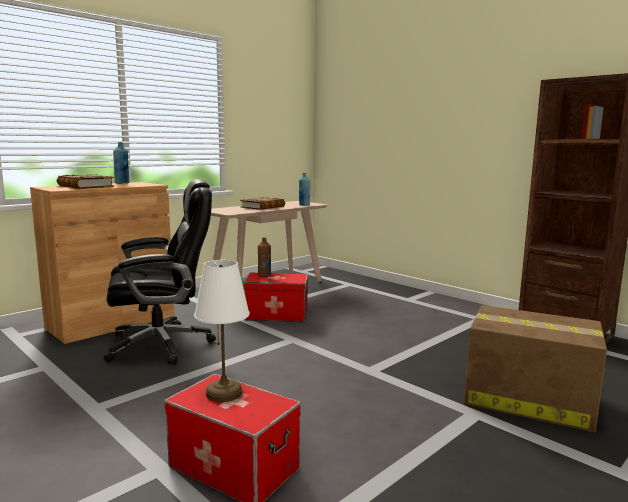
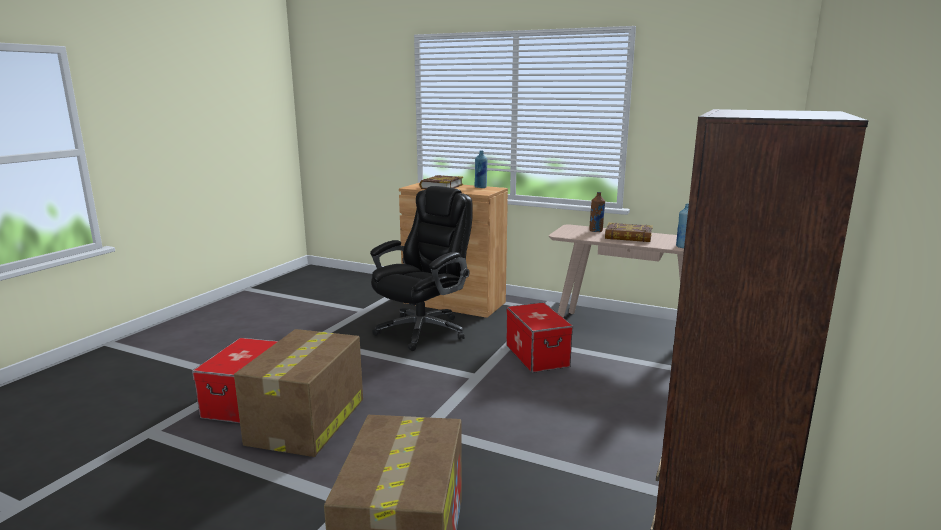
camera: 70 degrees right, 5 degrees up
black office chair [104,179,216,365] -> black office chair turned 105 degrees counterclockwise [370,186,473,351]
white table lamp [194,260,250,402] -> none
brown bottle [258,237,271,277] -> brown bottle moved to [589,192,605,232]
none -> cardboard box [234,329,363,457]

